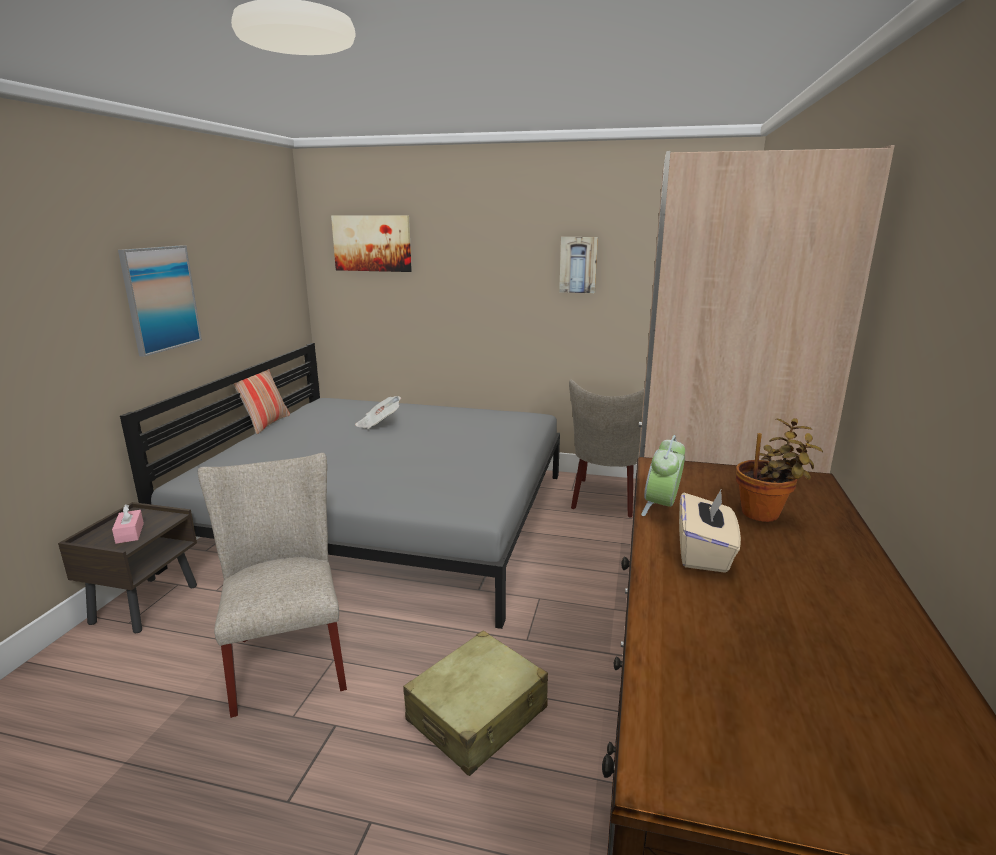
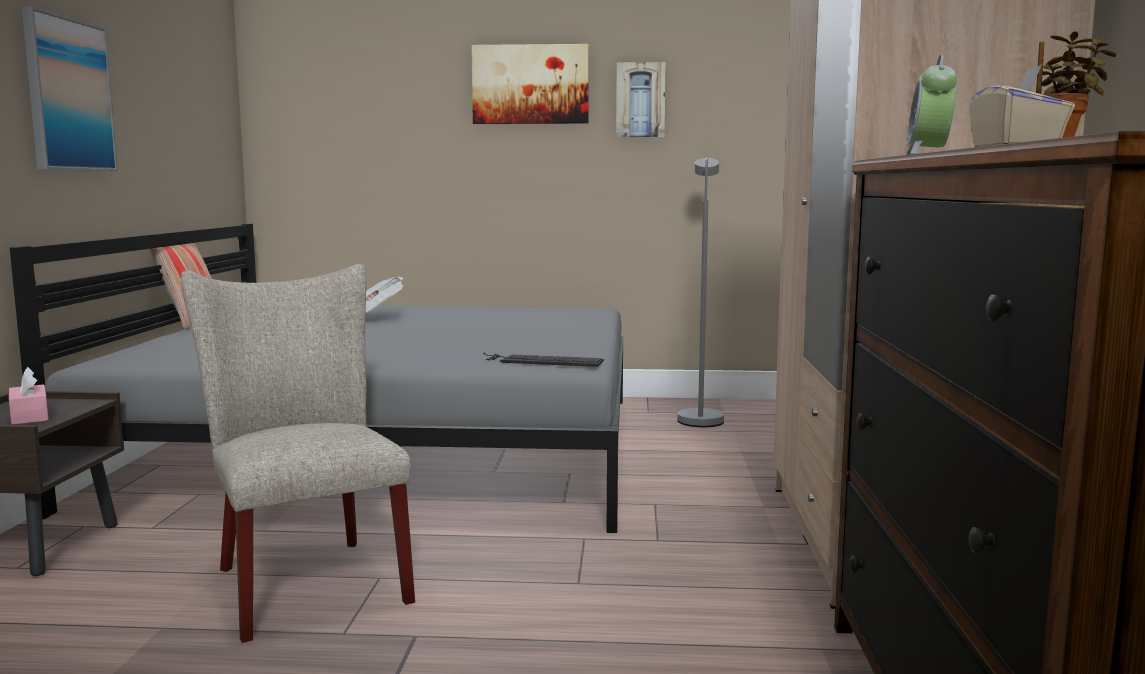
camera: 10 degrees left, 10 degrees down
picture [331,216,412,272] -> picture moved to [471,44,589,124]
beige suitcase [403,631,548,776] -> none
beige chair [569,380,644,518] -> grey floor lamp [677,158,724,427]
none -> keyboard [483,352,604,367]

